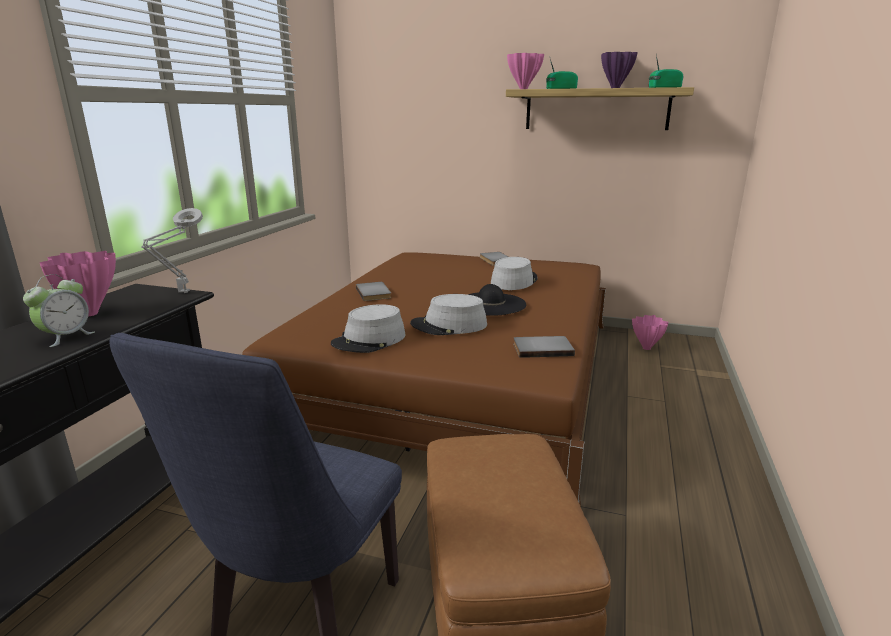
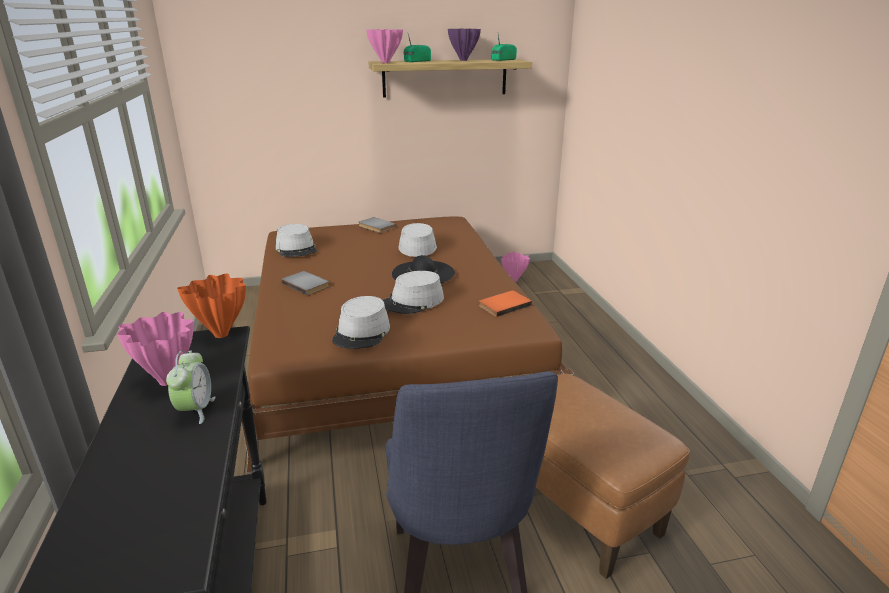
camera: 30 degrees left, 5 degrees up
grey table lamp [141,208,203,293] -> orange vase [177,274,246,338]
grey book [513,336,575,358] -> orange book [479,291,532,317]
none -> grey hat [276,224,317,257]

